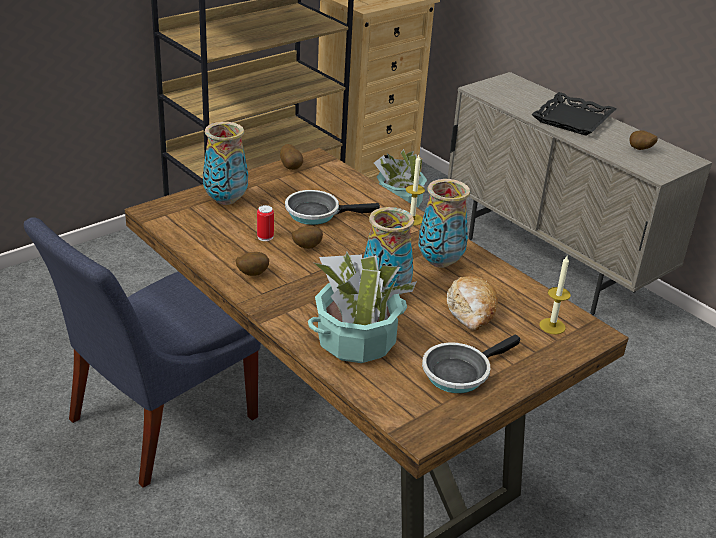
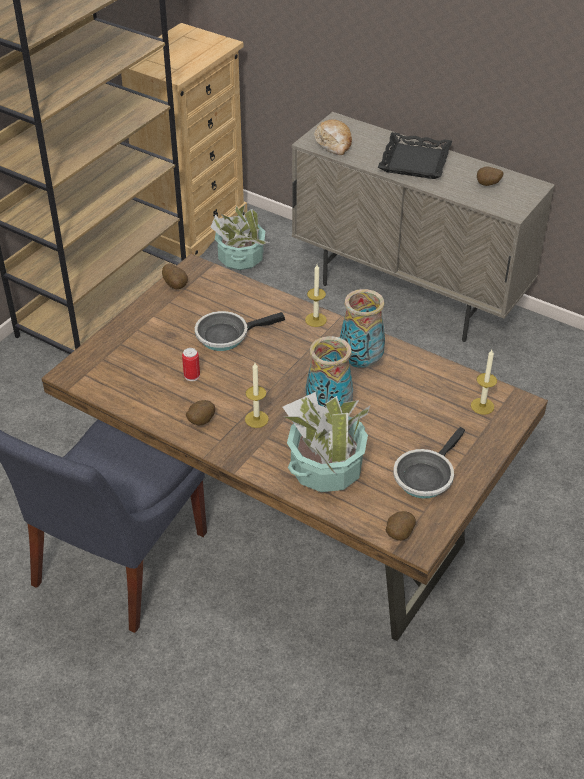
camera: 15 degrees left, 10 degrees up
vase [203,122,248,205] -> none
potato [292,226,323,249] -> potato moved to [386,511,416,541]
bread [447,276,498,331] -> bread moved to [314,119,352,155]
none -> candle [245,363,269,428]

